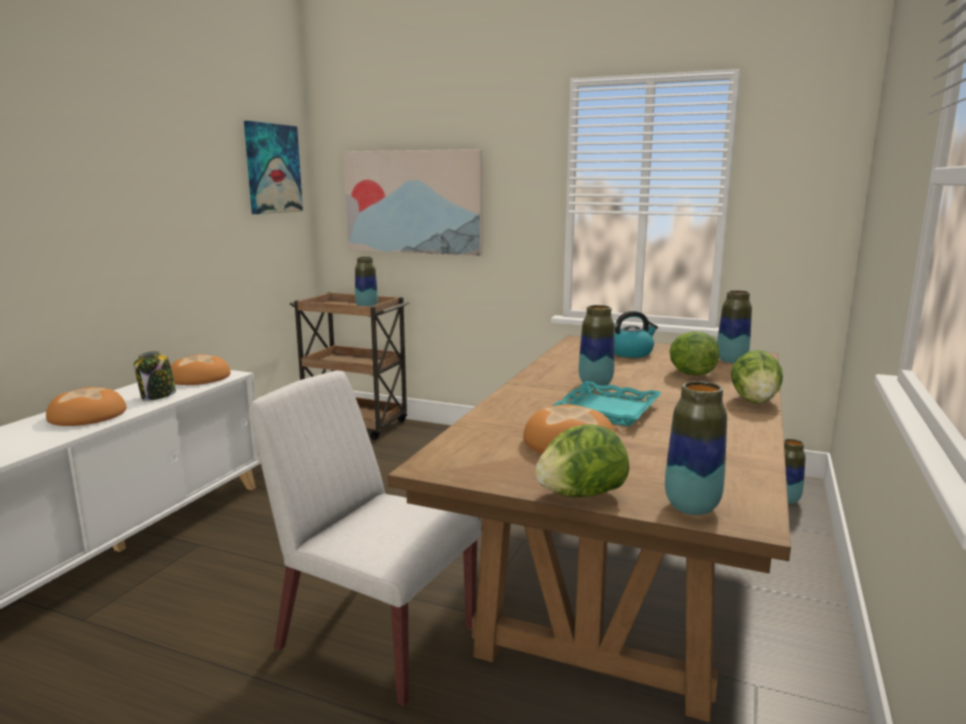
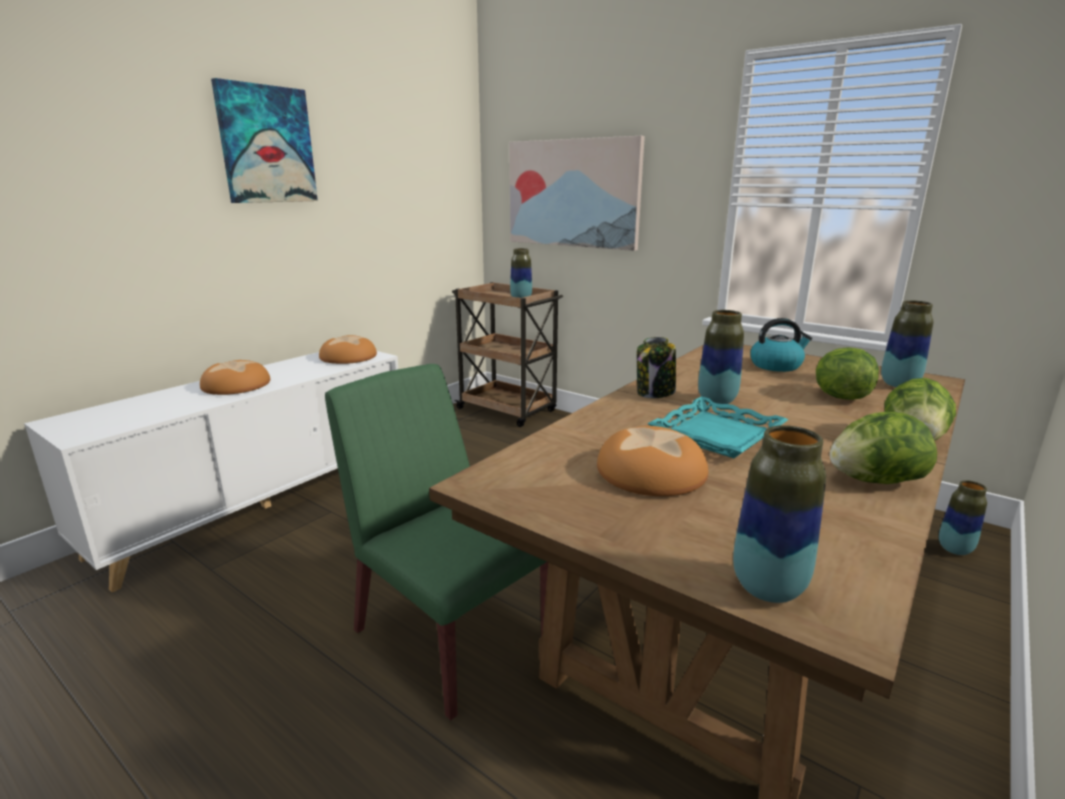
camera: 15 degrees right, 5 degrees up
jar [134,351,176,401] -> jar moved to [637,337,676,398]
picture [244,121,303,214] -> picture moved to [211,78,318,203]
white chair [249,371,481,706] -> green chair [325,364,548,720]
lettuce [535,424,629,497] -> lettuce moved to [830,412,937,484]

